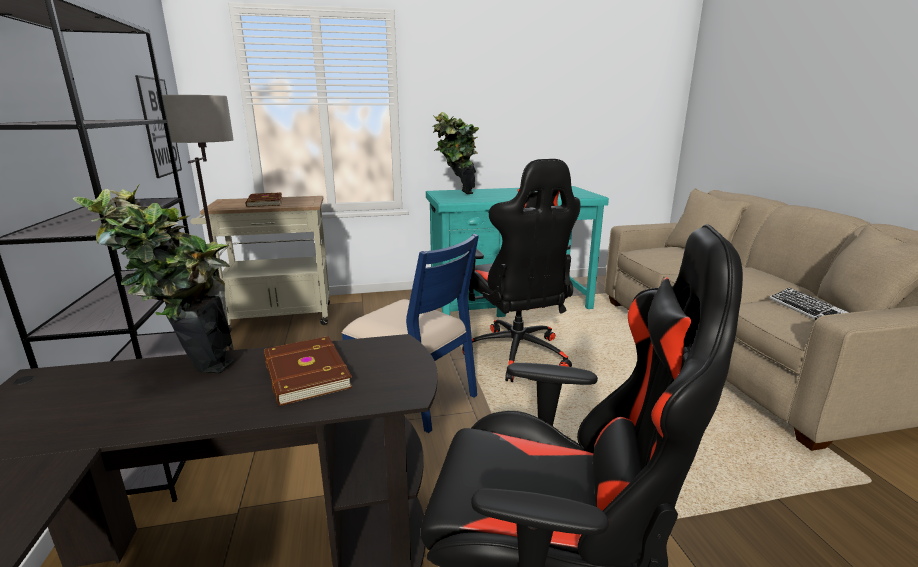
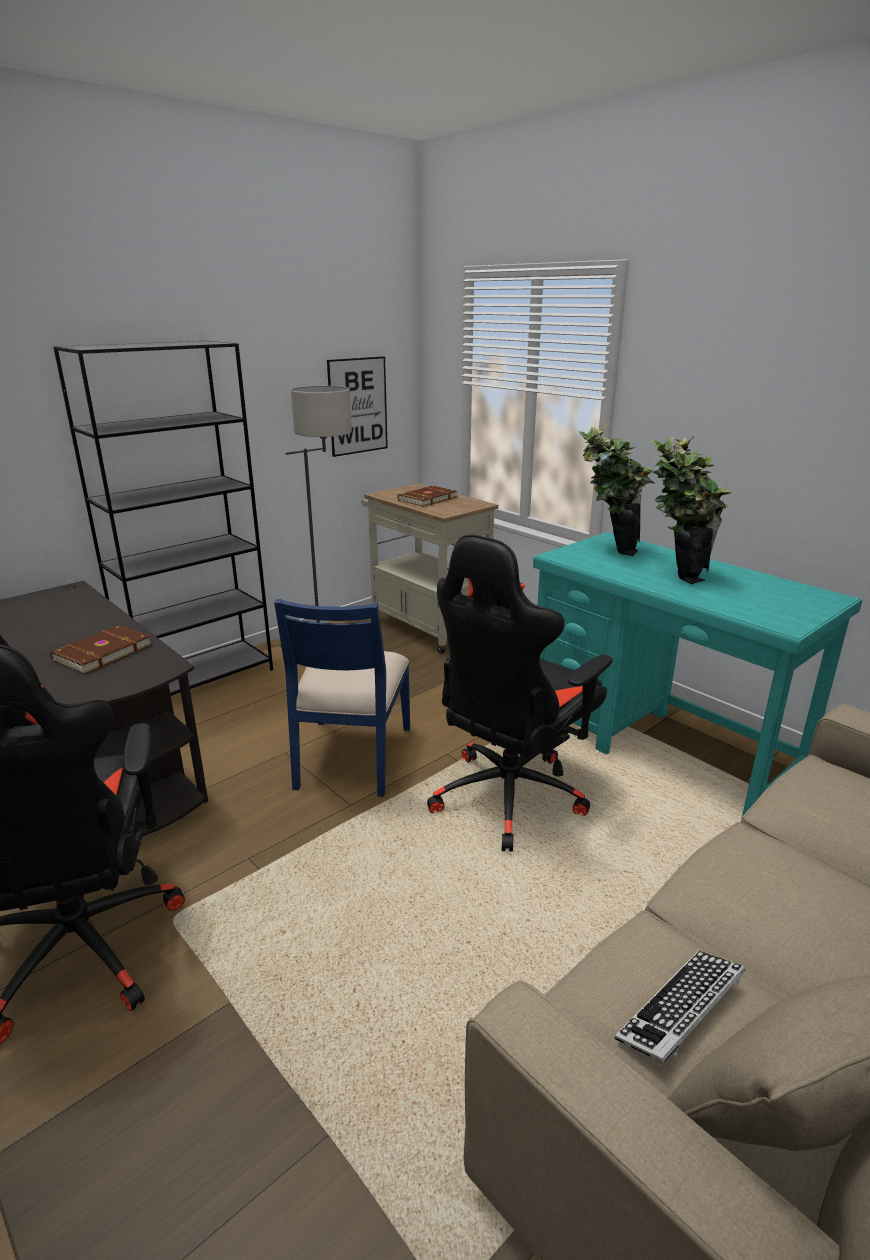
camera: 60 degrees right, 5 degrees up
potted plant [73,185,234,373] -> potted plant moved to [652,436,732,584]

